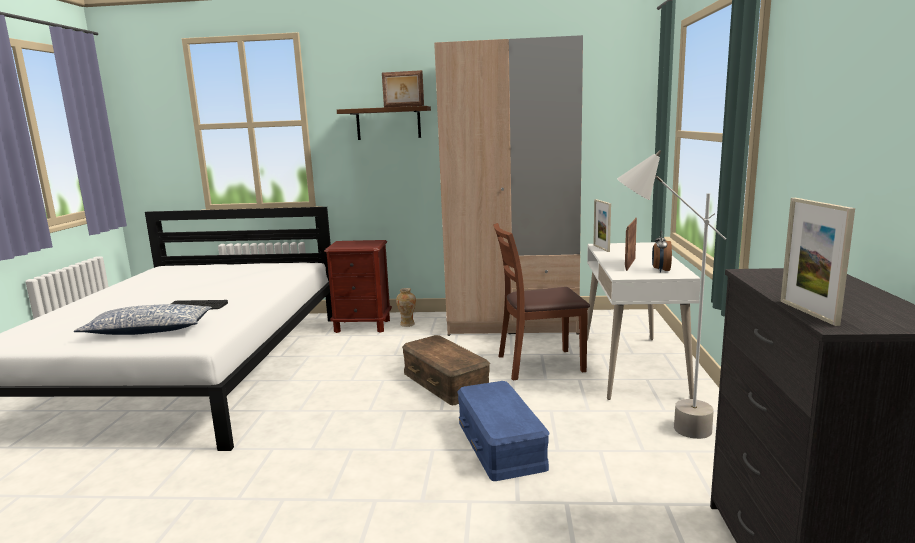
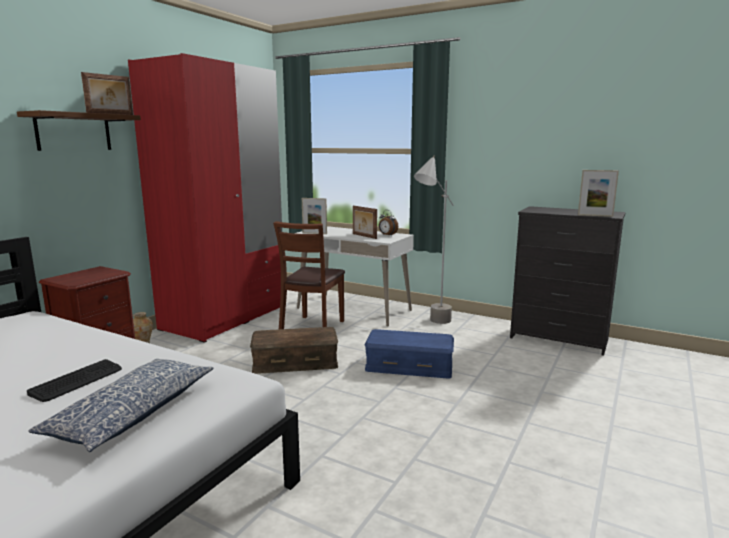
camera: 65 degrees left, 0 degrees up
beige wardrobe [434,35,583,336] -> red wardrobe [128,53,282,343]

